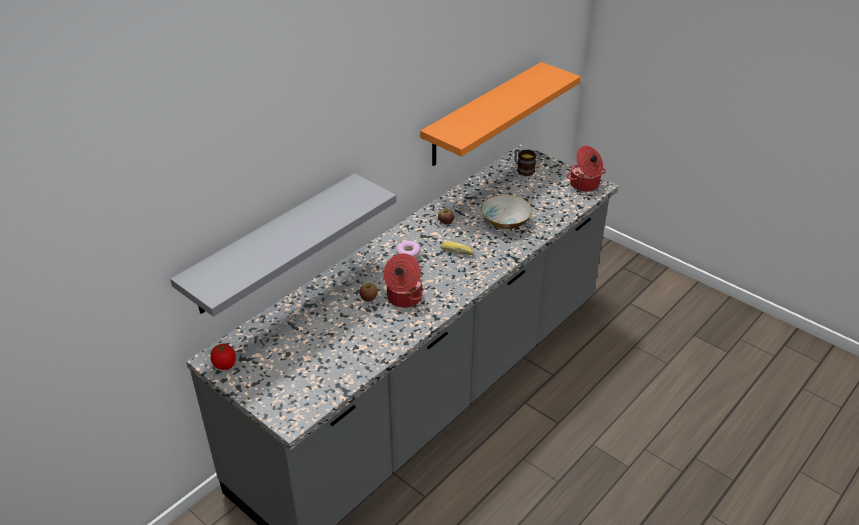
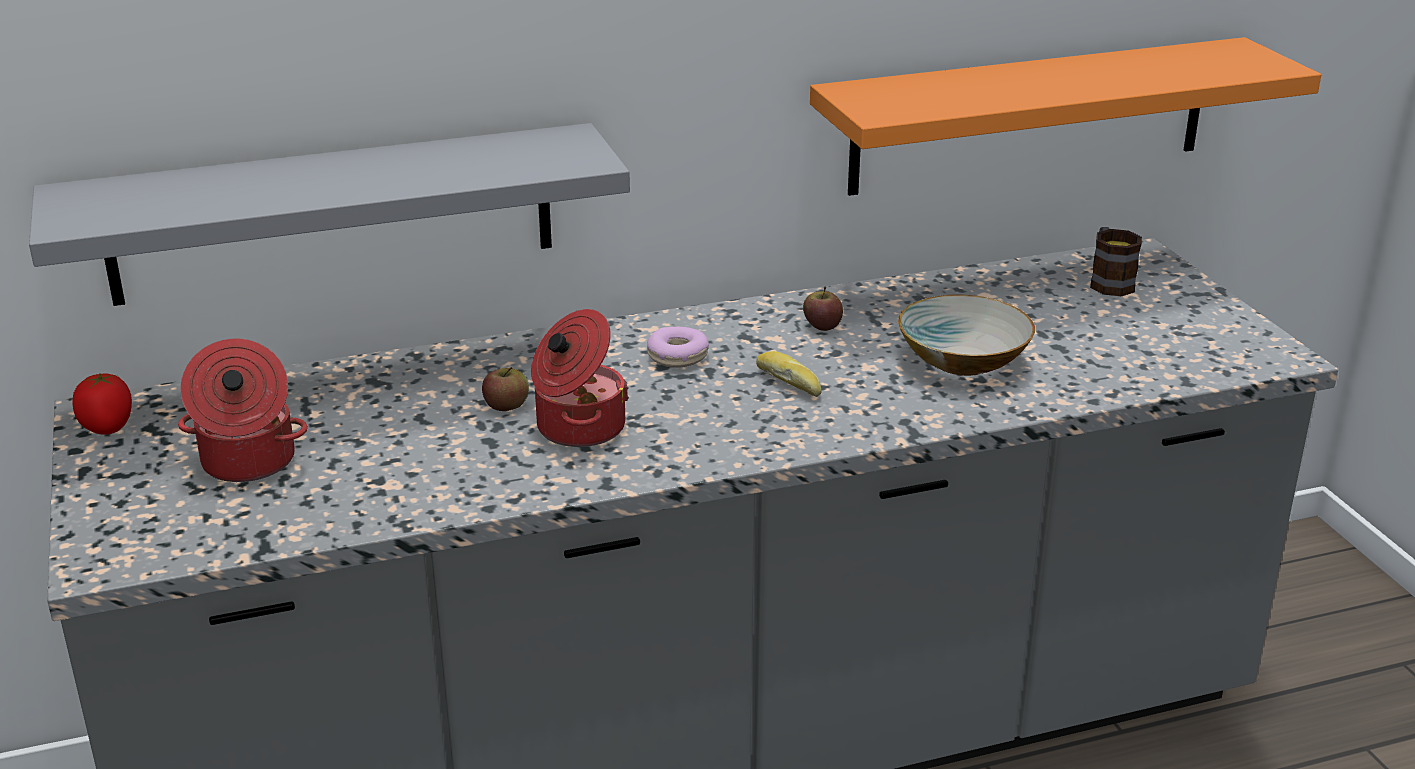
camera: 30 degrees right, 10 degrees down
cooking pot [567,146,606,192] -> cooking pot moved to [178,338,308,482]

